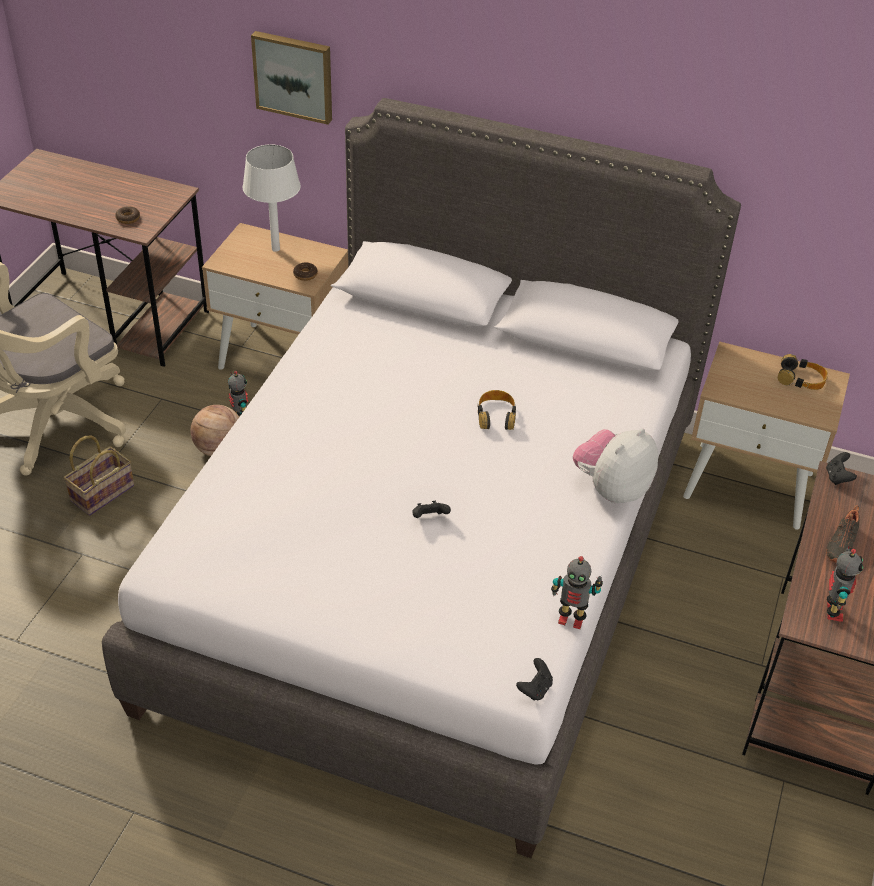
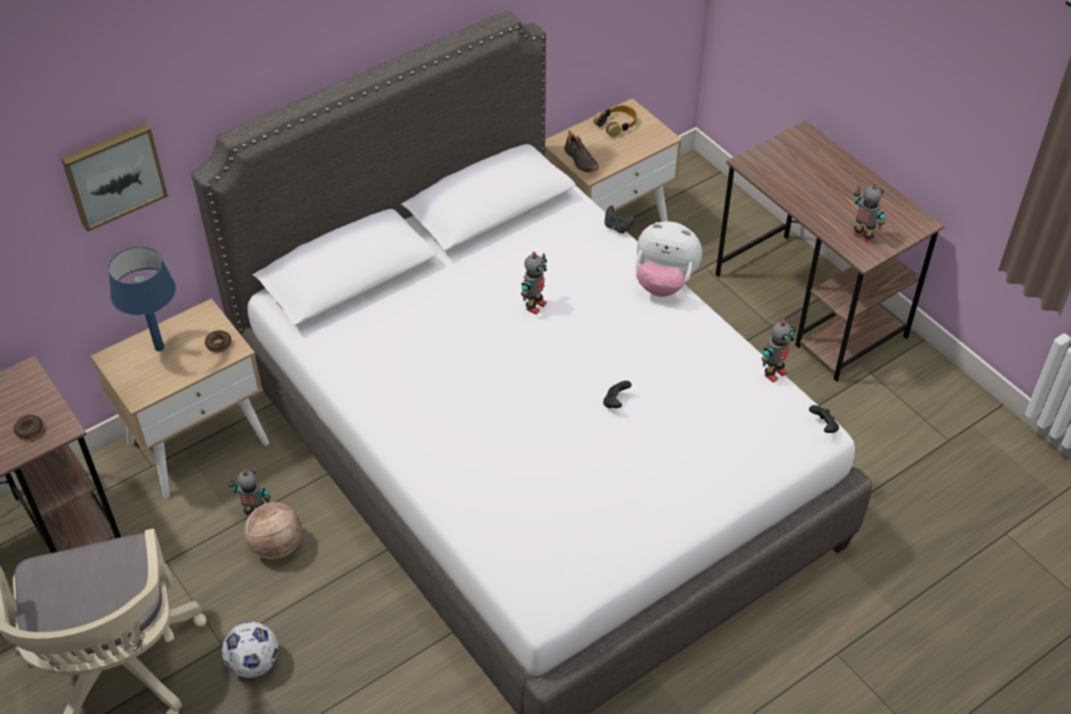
camera: 55 degrees left, 5 degrees up
basket [64,436,134,516] -> football [222,621,278,678]
white table lamp [242,144,301,252] -> blue table lamp [109,246,176,351]
headphones [478,390,516,430] -> toy robot [521,252,547,315]
plush toy [573,428,658,503] -> plush toy turned 60 degrees counterclockwise [636,221,702,297]
black game controller [826,452,857,485] -> black game controller moved to [605,206,636,234]
black shoe [826,505,859,563] -> black shoe moved to [564,130,599,172]

